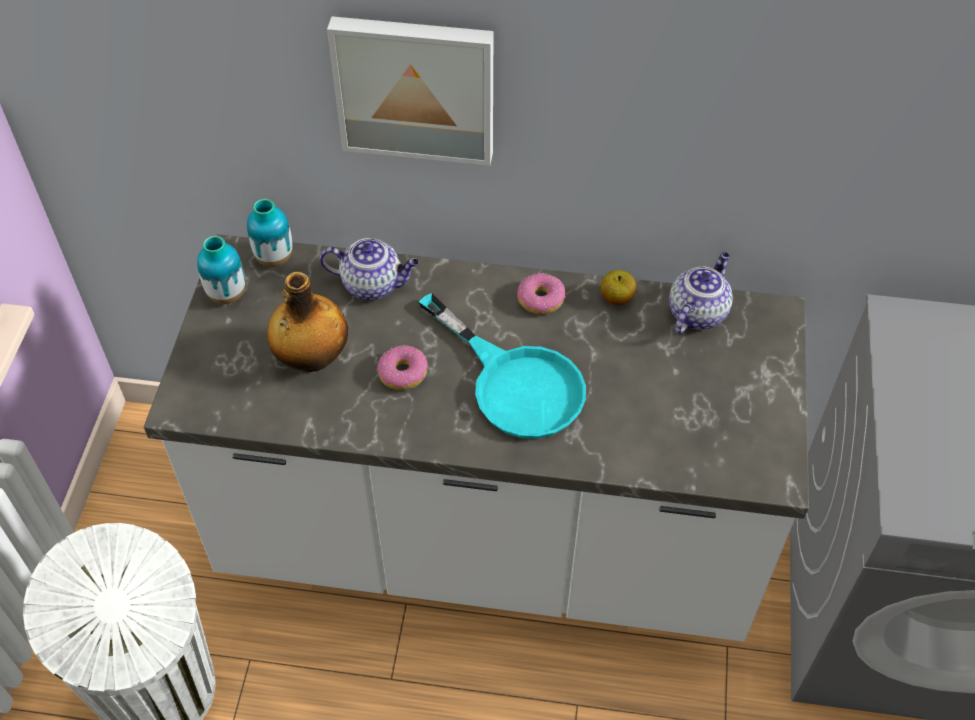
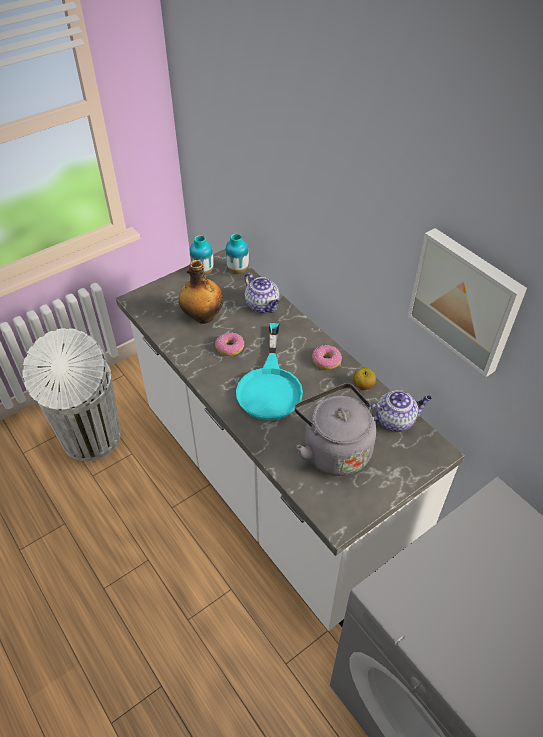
camera: 45 degrees right, 5 degrees down
picture [327,16,493,166] -> picture moved to [407,228,527,377]
none -> grey kettle [295,383,376,476]

